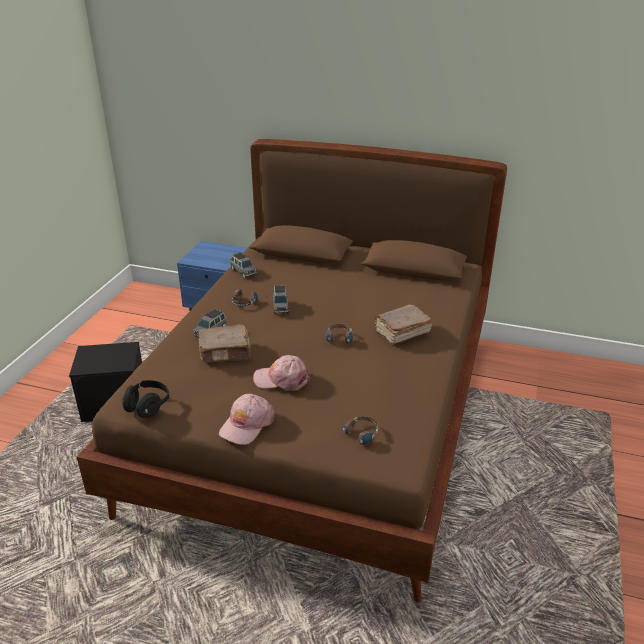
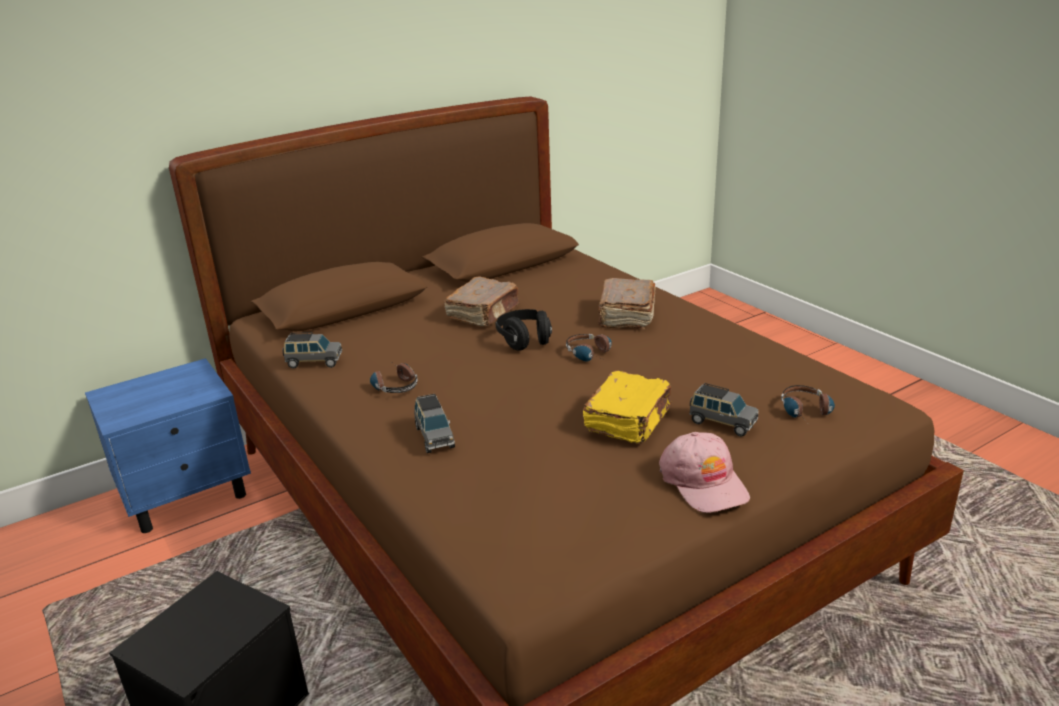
camera: 50 degrees left, 5 degrees down
black headphones [122,380,169,418] -> black headphones moved to [495,309,552,351]
brown book [198,324,251,362] -> brown book moved to [444,277,520,327]
pink cap [253,355,310,391] -> yellow book [583,371,672,443]
grey toy car [273,285,289,314] -> grey toy car moved to [689,383,758,437]

